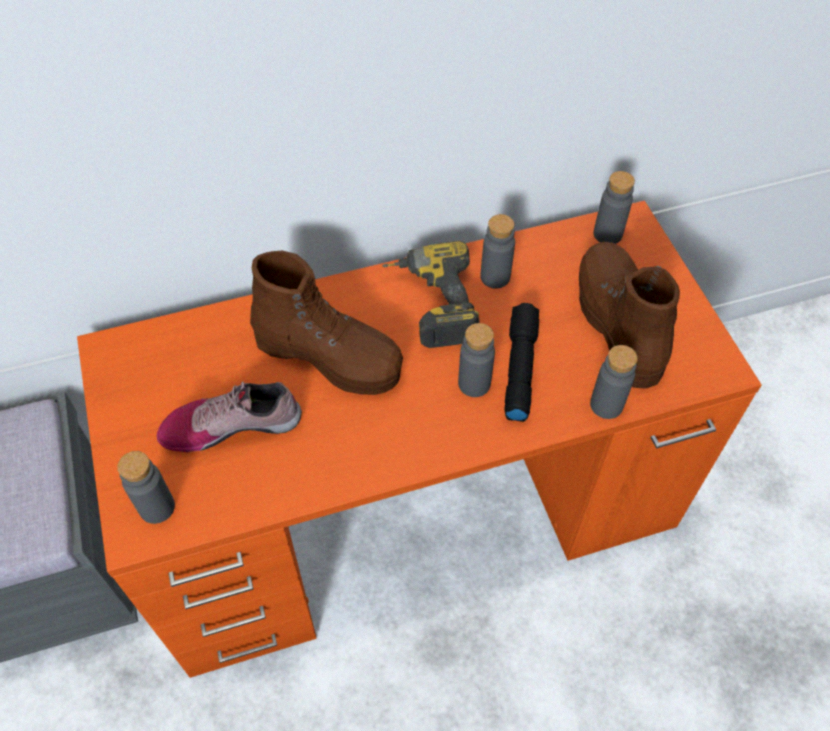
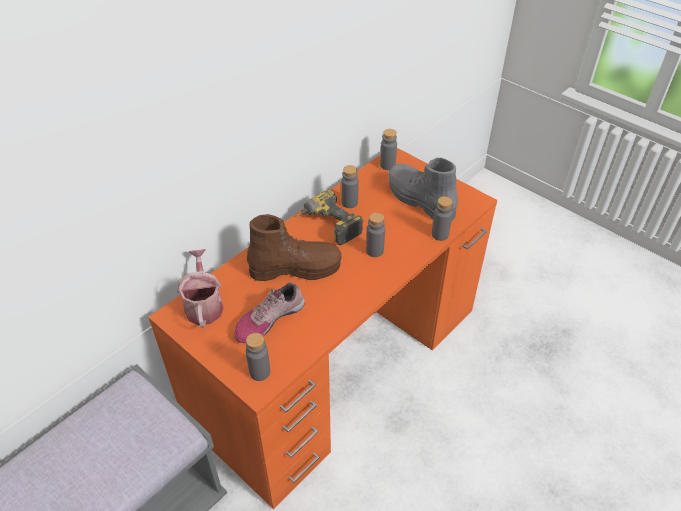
camera: 30 degrees left, 10 degrees down
black flashlight [504,303,539,422] -> none
brown boot [579,242,680,389] -> grey boot [389,157,458,221]
none -> watering can [177,249,223,328]

